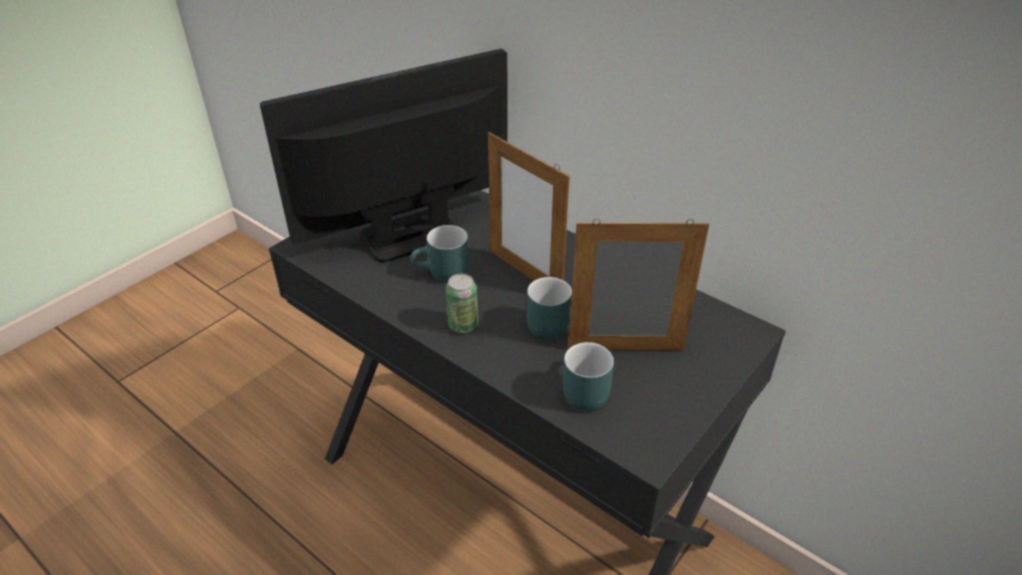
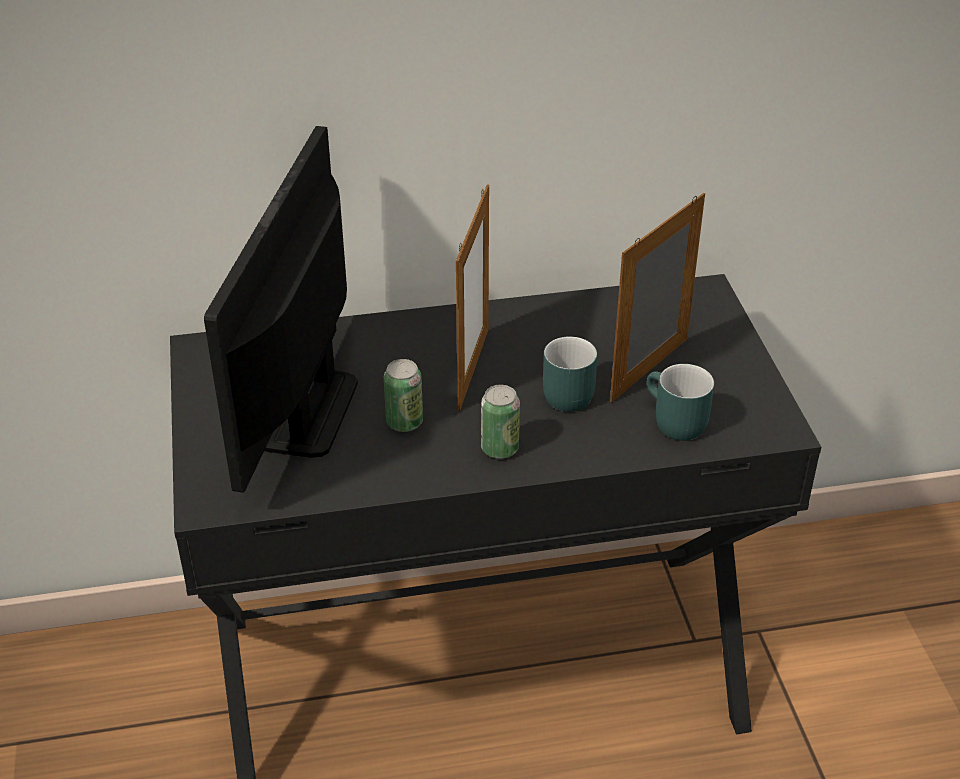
camera: 50 degrees left, 0 degrees up
turquoise mug [411,225,469,283] -> can [384,359,423,432]
picture frame [488,132,570,281] -> picture frame turned 75 degrees counterclockwise [456,184,489,411]

